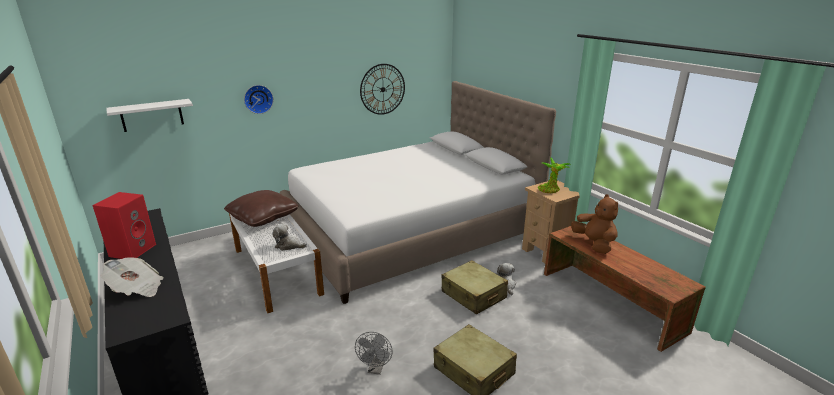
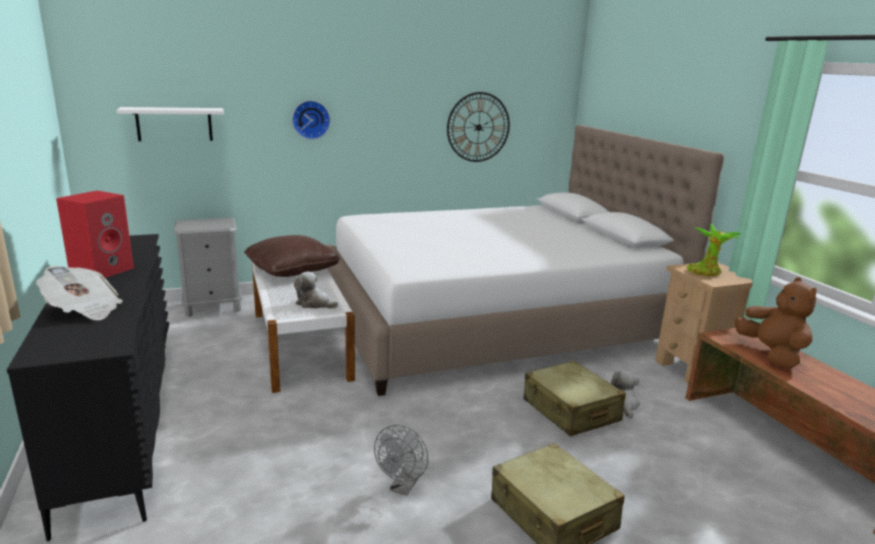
camera: 10 degrees right, 5 degrees down
none -> grey nightstand [174,217,242,317]

